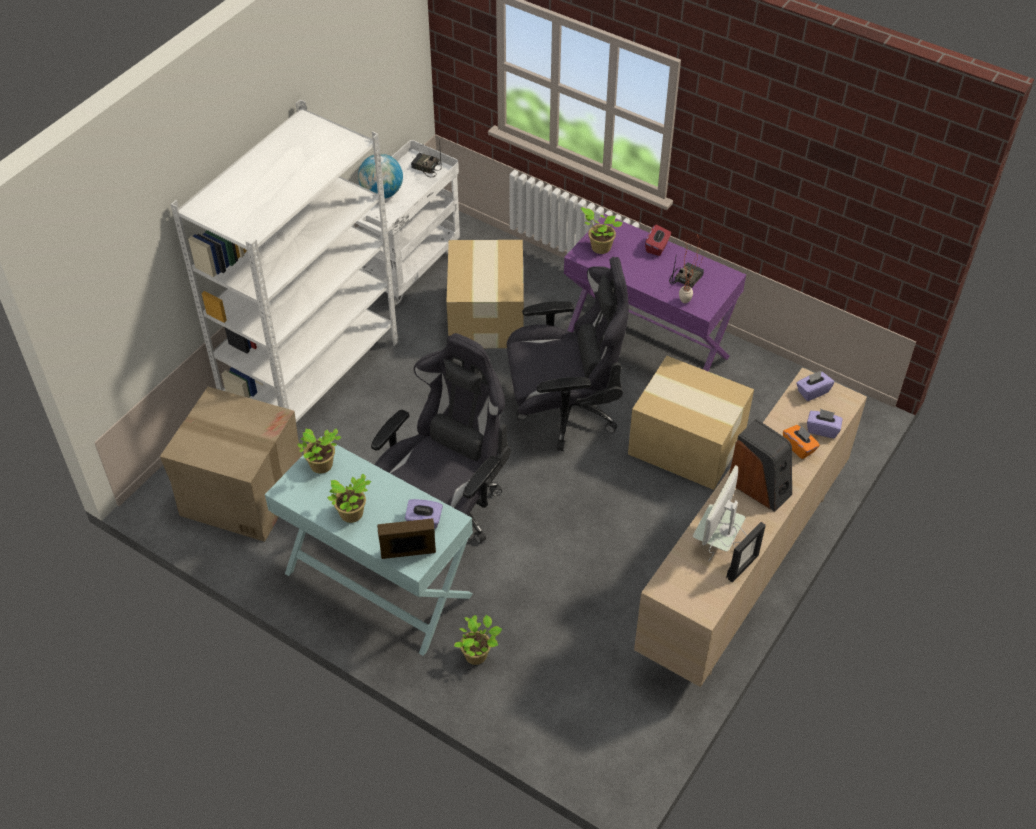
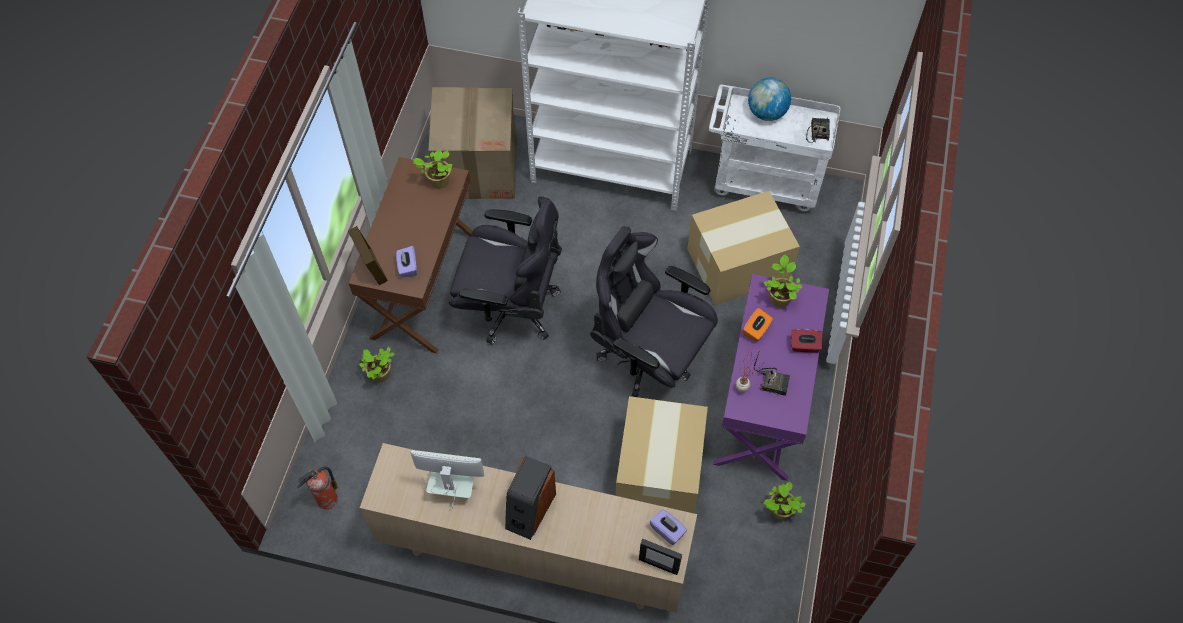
camera: 70 degrees right, 10 degrees up
turquoise desk [265,436,473,656] -> brown desk [348,157,472,353]
potted plant [327,474,371,523] -> potted plant moved to [764,482,806,520]
black office chair [507,256,629,451] -> black office chair turned 150 degrees clockwise [590,226,718,397]
picture frame [726,522,766,583] -> picture frame moved to [639,539,682,575]
orange tissue box [783,425,820,459] -> orange tissue box moved to [743,308,773,342]
purple tissue box [807,409,843,438] -> none
none -> fire extinguisher [297,466,338,509]

